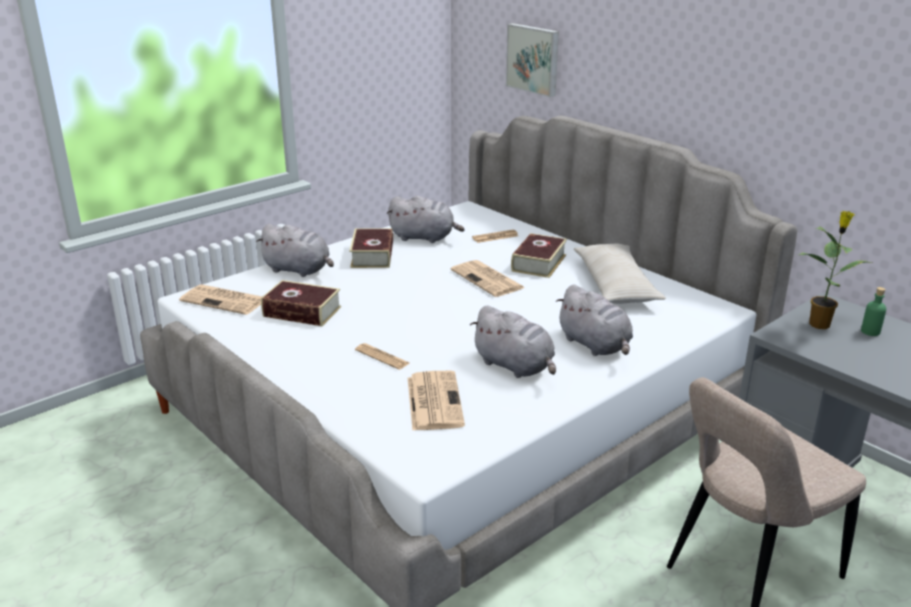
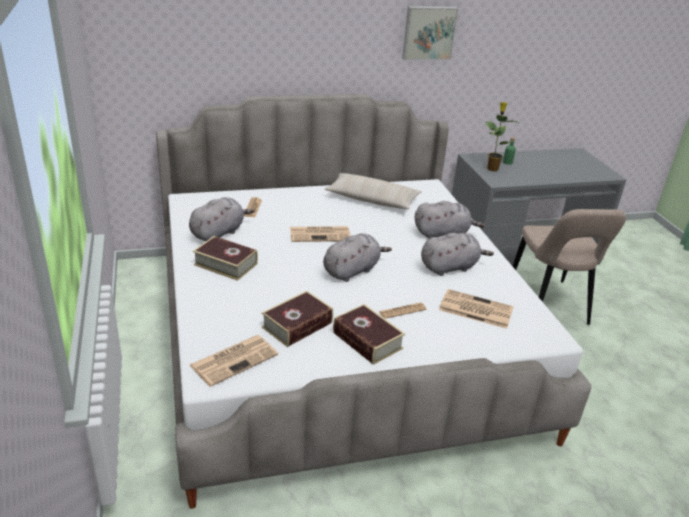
camera: 65 degrees left, 5 degrees up
grey plush toy [256,224,334,277] -> grey plush toy moved to [323,233,392,282]
picture [506,23,559,97] -> picture moved to [402,6,458,60]
book [511,233,567,278] -> book moved to [333,304,405,365]

